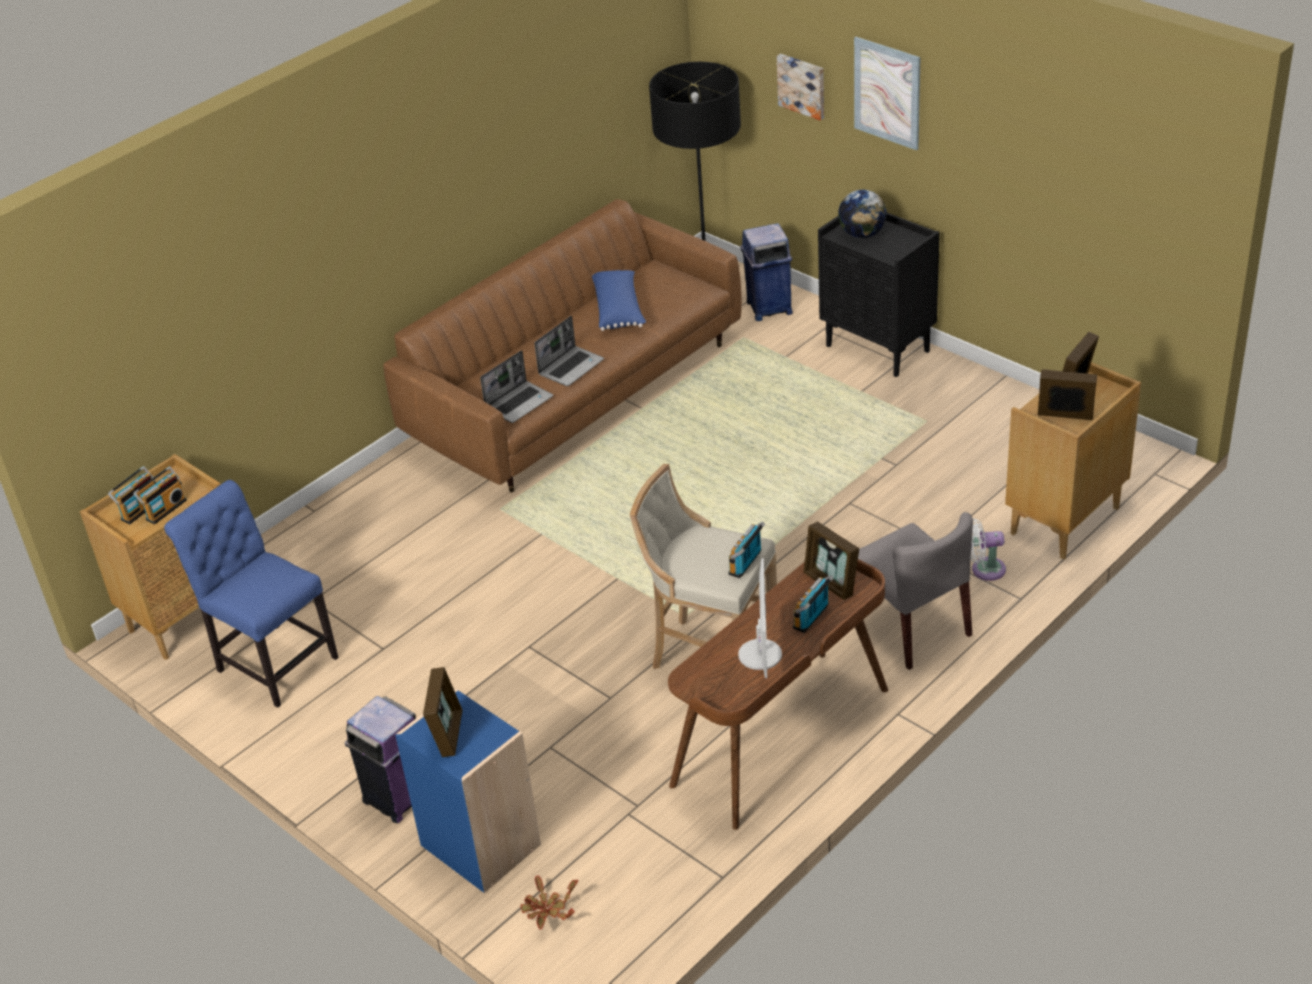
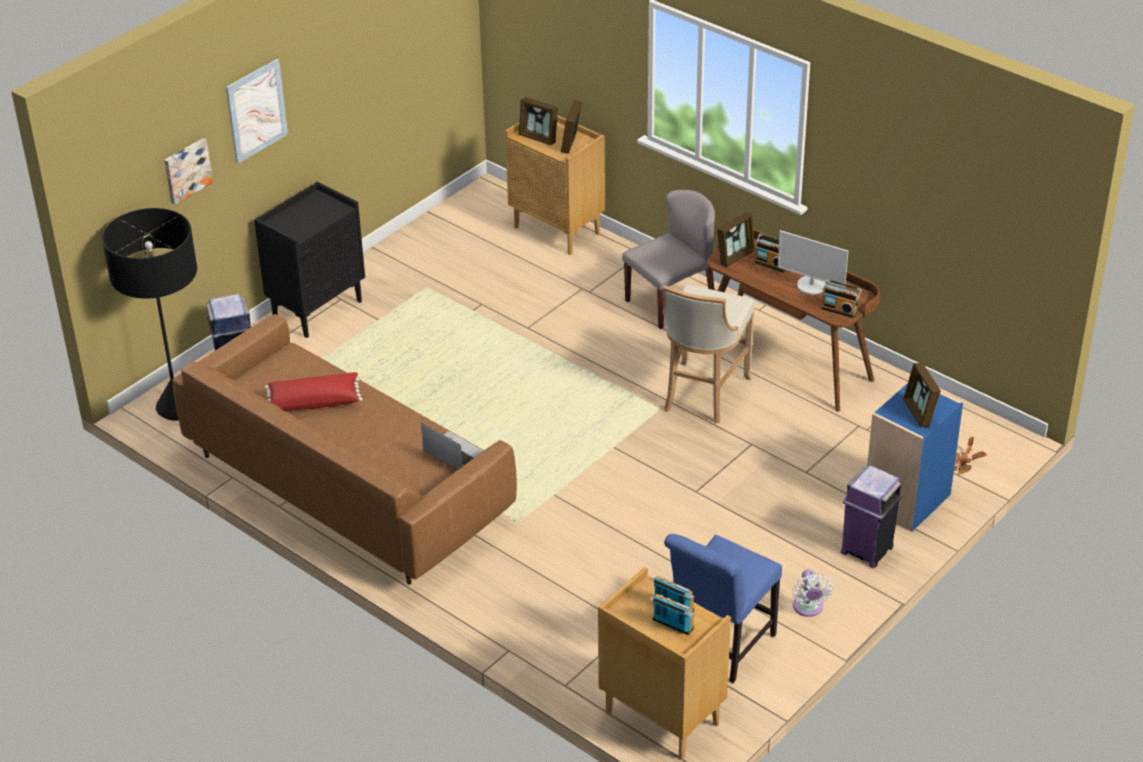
camera: 95 degrees left, 0 degrees up
picture frame [423,667,463,757] -> picture frame turned 105 degrees counterclockwise [903,363,941,427]
laptop [534,316,604,386] -> none
blue pillow [592,270,646,331] -> red pillow [265,372,363,411]
radio [728,522,765,578] -> radio moved to [821,279,862,318]
monitor [738,558,782,678] -> monitor turned 150 degrees counterclockwise [778,230,848,295]
globe [838,190,887,238] -> none
white fan [970,519,1006,581] -> white fan moved to [792,569,833,617]

